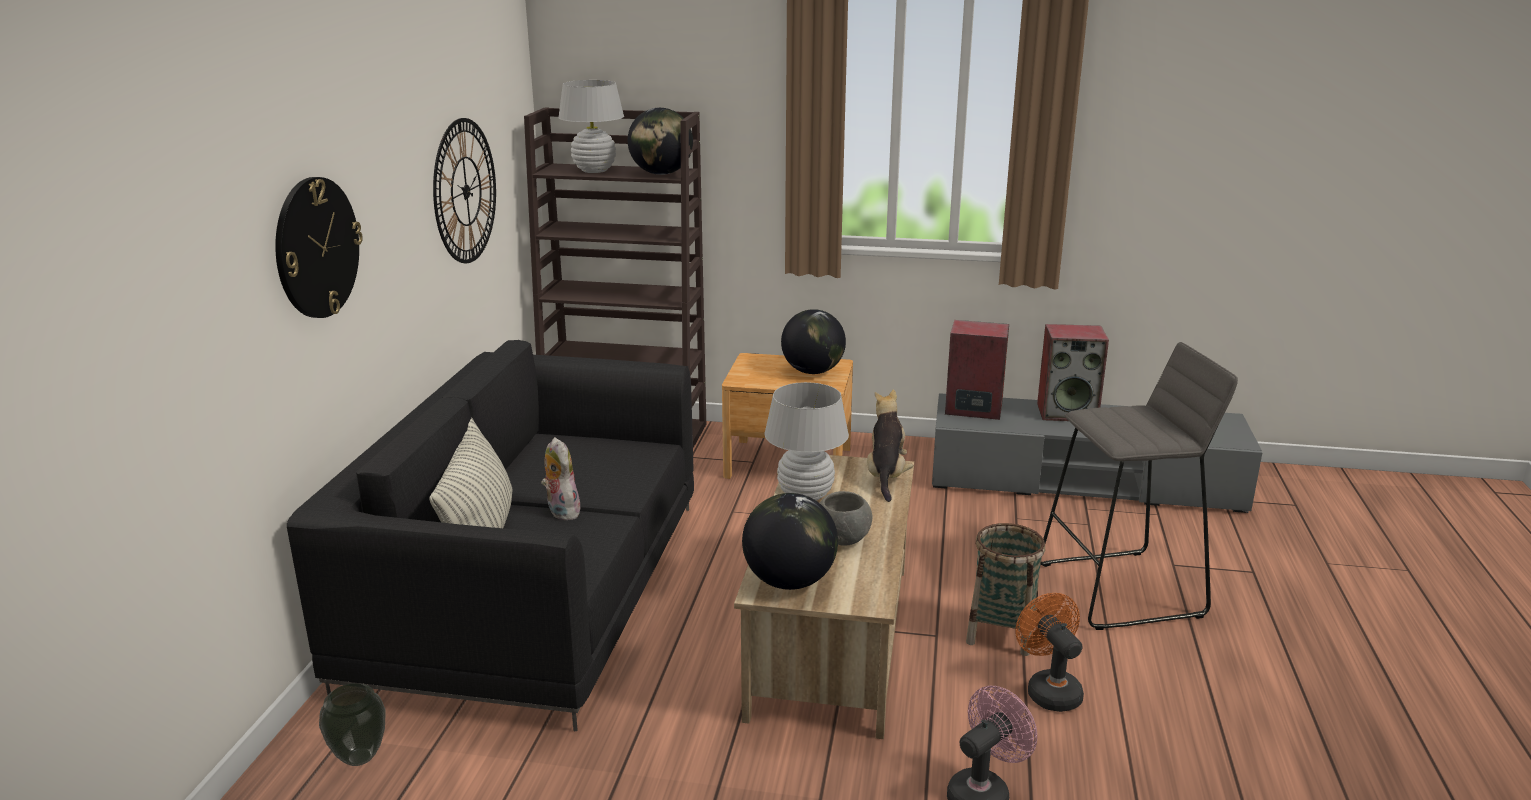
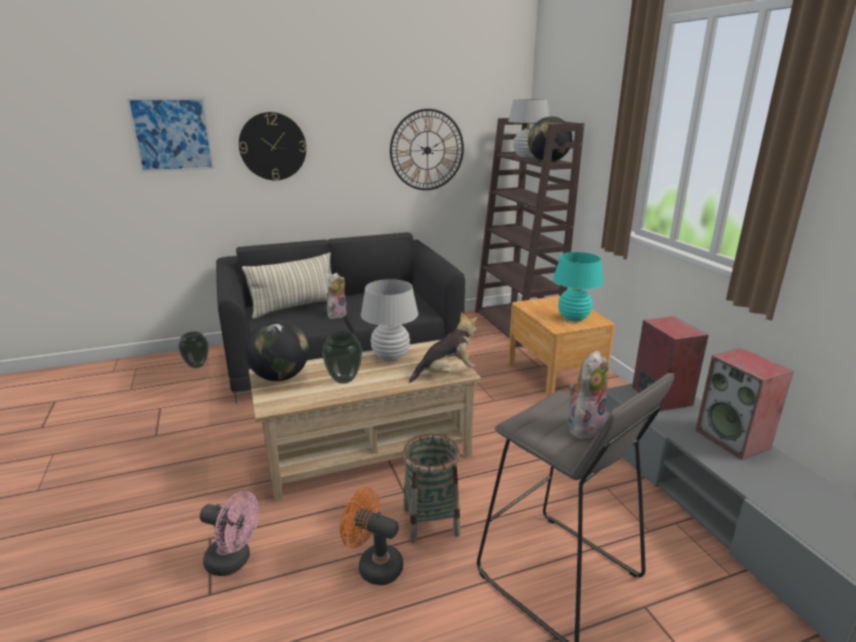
camera: 60 degrees right, 0 degrees up
globe [781,309,846,374] -> turquoise table lamp [553,252,603,321]
grey bowl [820,491,872,546] -> vase [322,331,362,384]
orange fan [1016,593,1084,712] -> orange fan turned 105 degrees counterclockwise [340,488,403,585]
none -> picture [126,97,215,173]
none -> plush toy [568,350,609,442]

